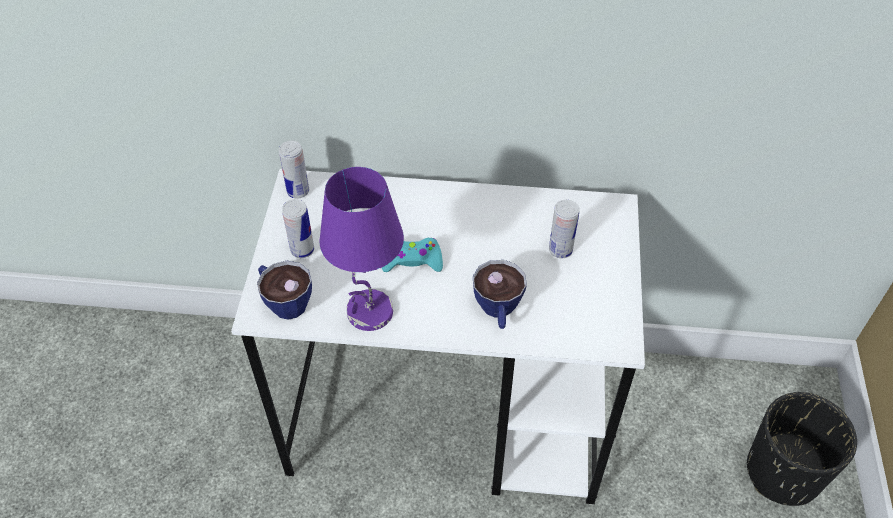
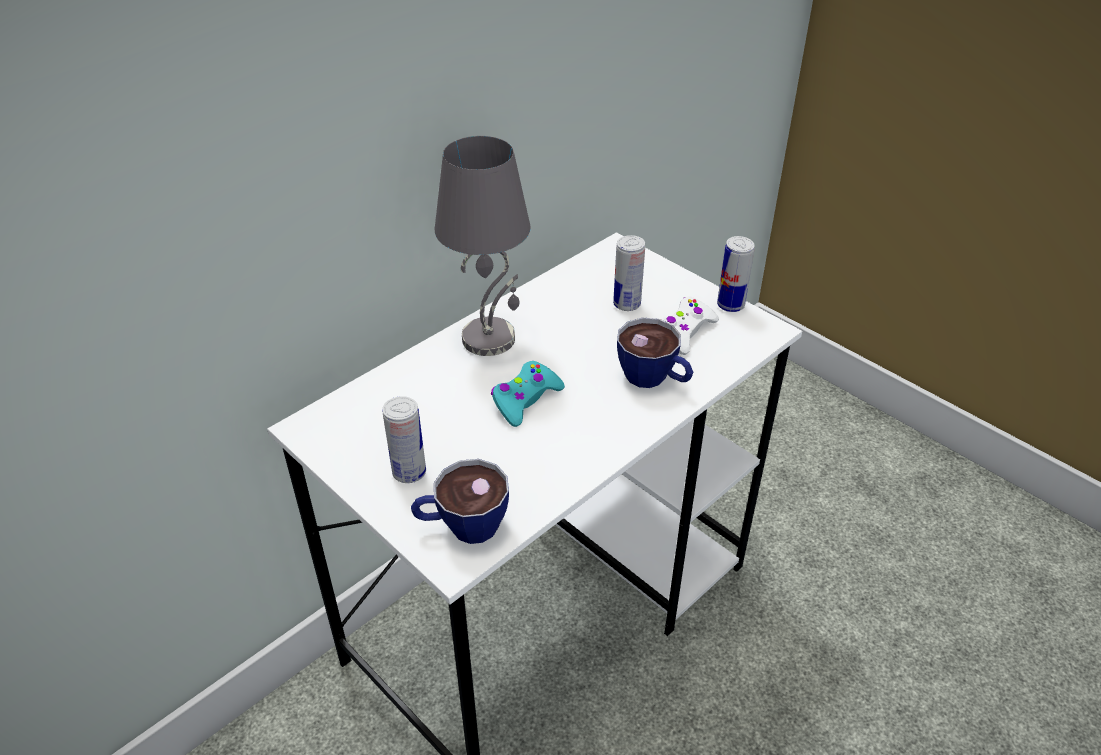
camera: 50 degrees left, 10 degrees down
can [279,141,309,199] -> can moved to [717,236,755,312]
purple table lamp [319,167,404,331] -> none
black planter [747,392,857,506] -> none
none -> grey table lamp [435,136,531,356]
none -> white game controller [661,296,719,355]

